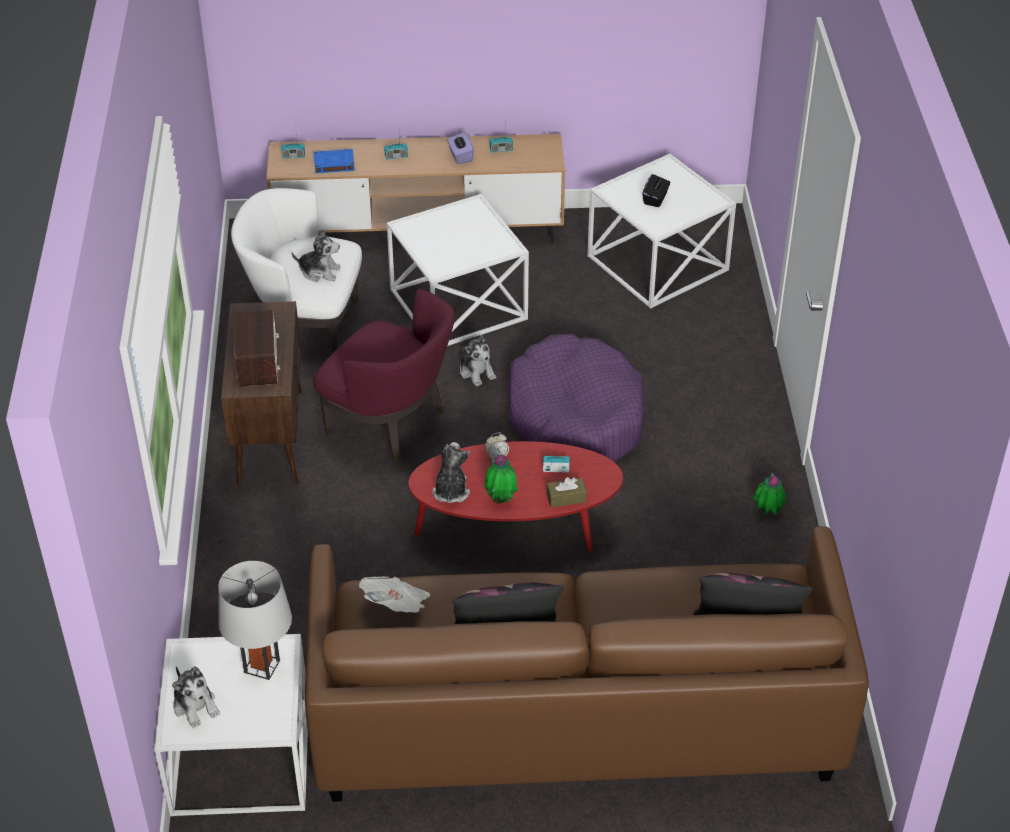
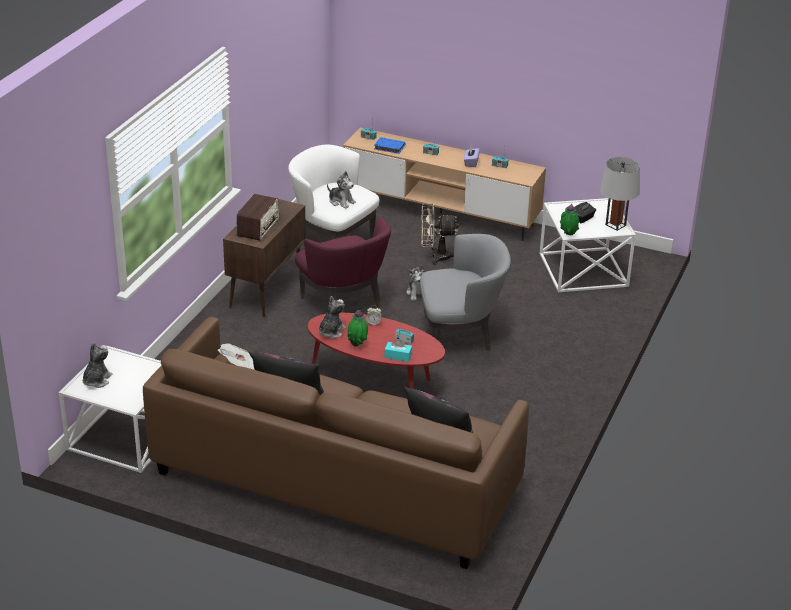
camera: 25 degrees right, 10 degrees down
plush toy [172,666,220,728] -> plush toy turned 150 degrees counterclockwise [83,343,113,388]
grey table lamp [218,561,292,680] -> grey table lamp moved to [600,157,640,231]
white side table [387,194,529,346] -> beige fan [421,204,459,265]
purple dog bed [508,334,644,462] -> grey armchair [420,234,511,351]
brown tissue box [546,477,587,508] -> turquoise tissue box [385,339,412,362]
potted plant [752,472,786,515] -> potted plant moved to [560,204,579,236]

